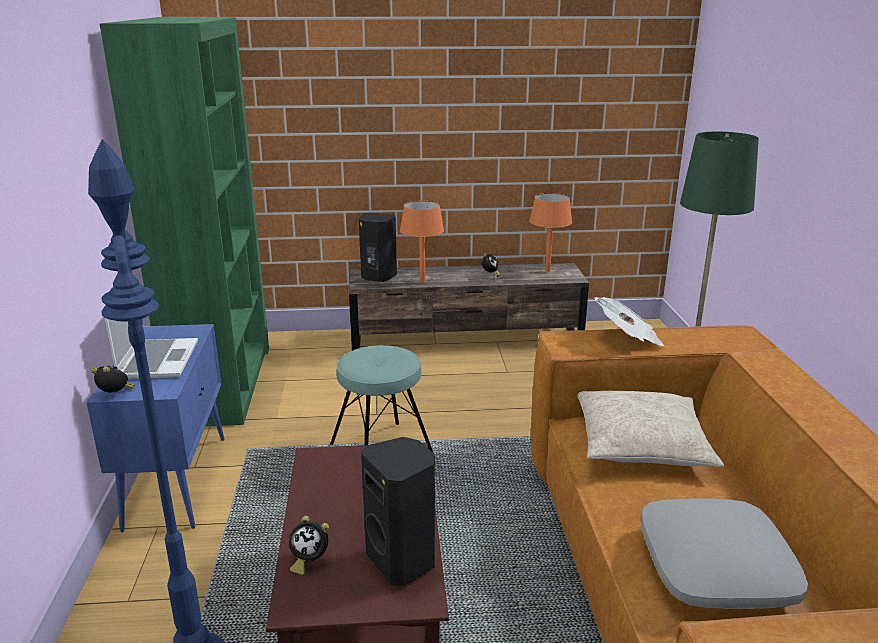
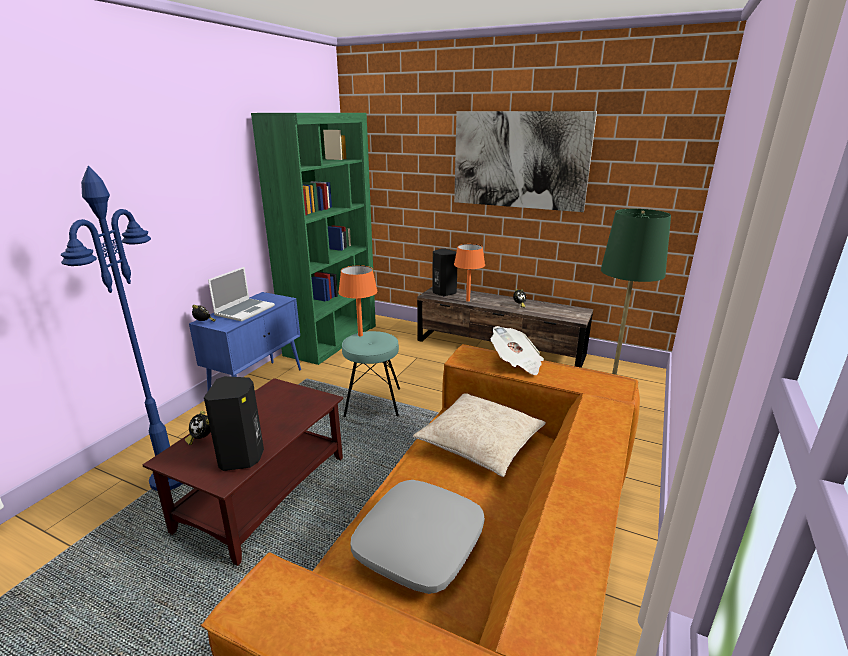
camera: 30 degrees right, 0 degrees up
orange table lamp [529,193,572,272] -> orange table lamp moved to [338,265,378,336]
none -> picture [454,111,597,212]

